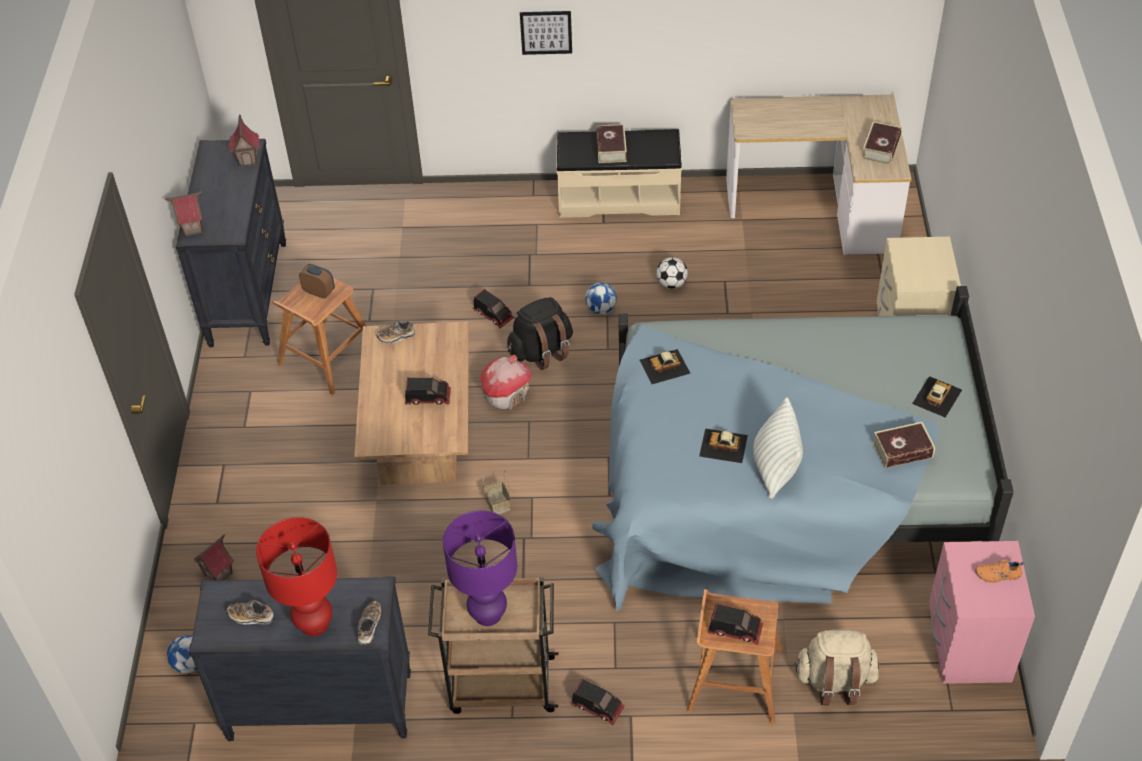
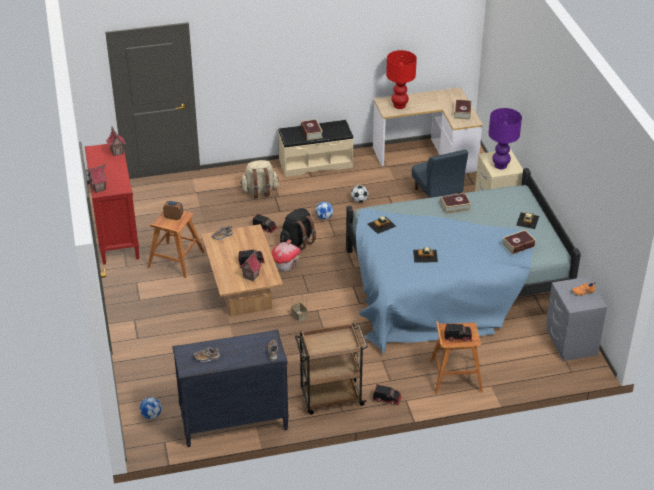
camera: 15 degrees left, 10 degrees down
black dresser [176,139,286,347] -> red dresser [85,144,140,265]
toy house [193,534,234,581] -> toy house moved to [240,250,262,281]
red table lamp [256,517,337,636] -> red table lamp moved to [386,50,417,109]
purple table lamp [443,510,517,626] -> purple table lamp moved to [488,108,522,169]
picture [520,11,572,55] -> none
pillow [753,397,803,499] -> none
beige backpack [794,630,880,705] -> beige backpack moved to [240,160,279,198]
pink nightstand [929,541,1035,684] -> grey nightstand [546,277,607,361]
none -> blue chair [412,149,468,198]
none -> book [440,193,471,214]

